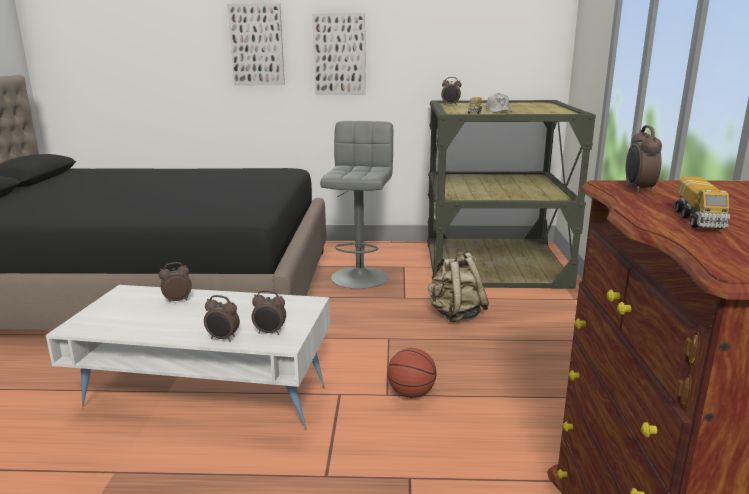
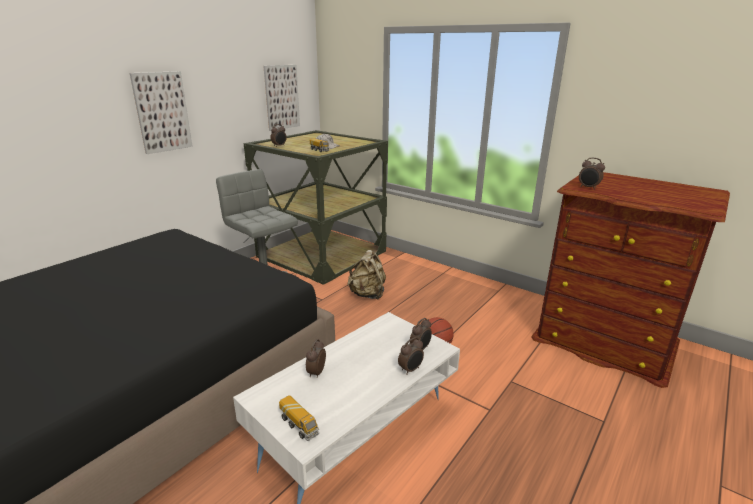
camera: 55 degrees left, 5 degrees up
picture [227,3,285,85] -> picture moved to [264,65,300,131]
toy truck [675,176,730,229] -> toy truck moved to [279,395,319,441]

